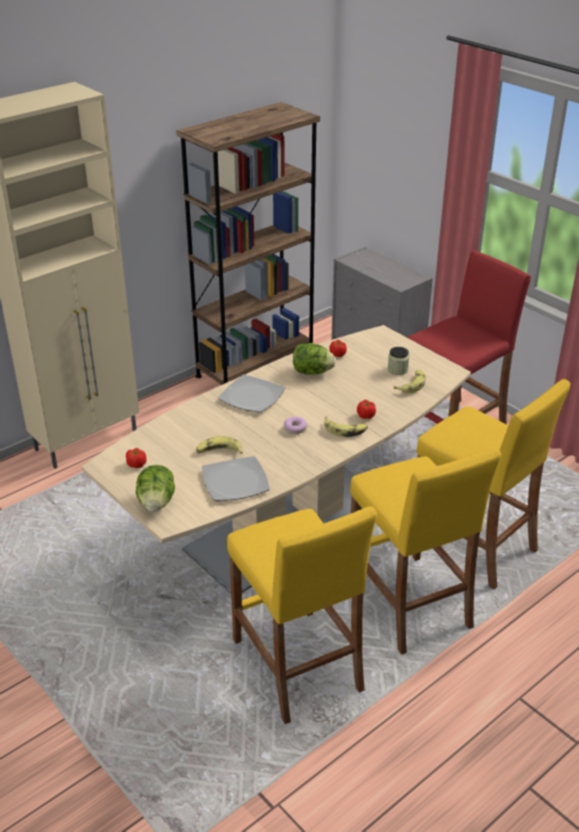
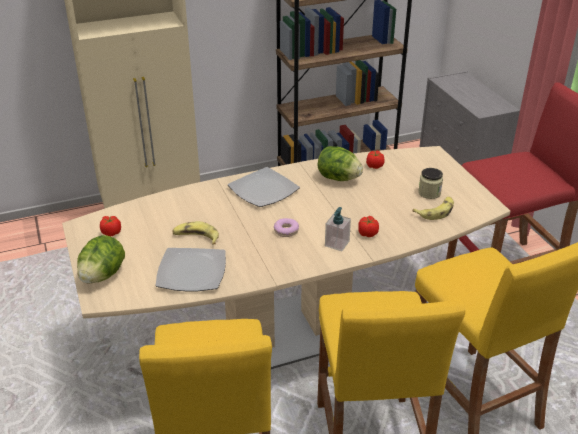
camera: 20 degrees right, 0 degrees up
banana [324,416,368,437] -> soap dispenser [325,207,351,251]

